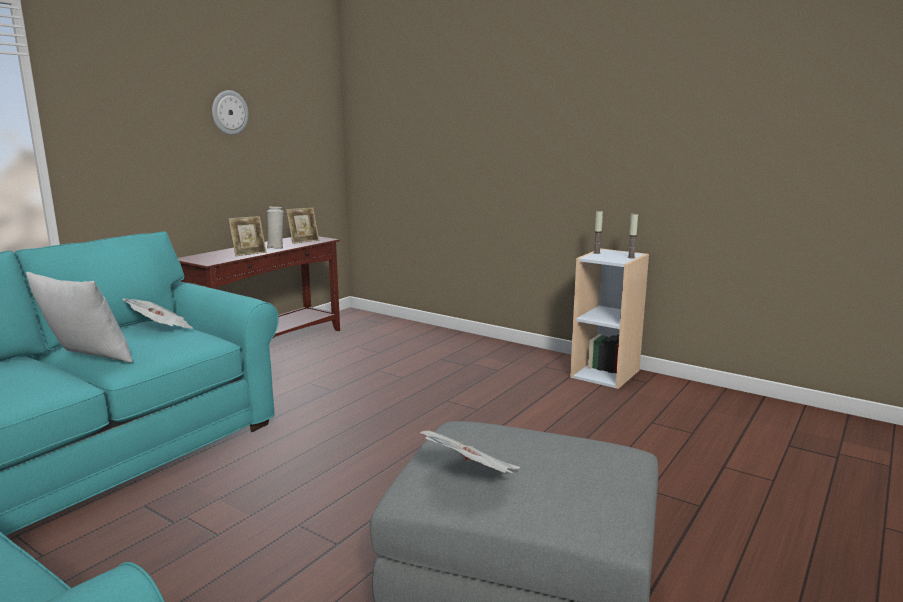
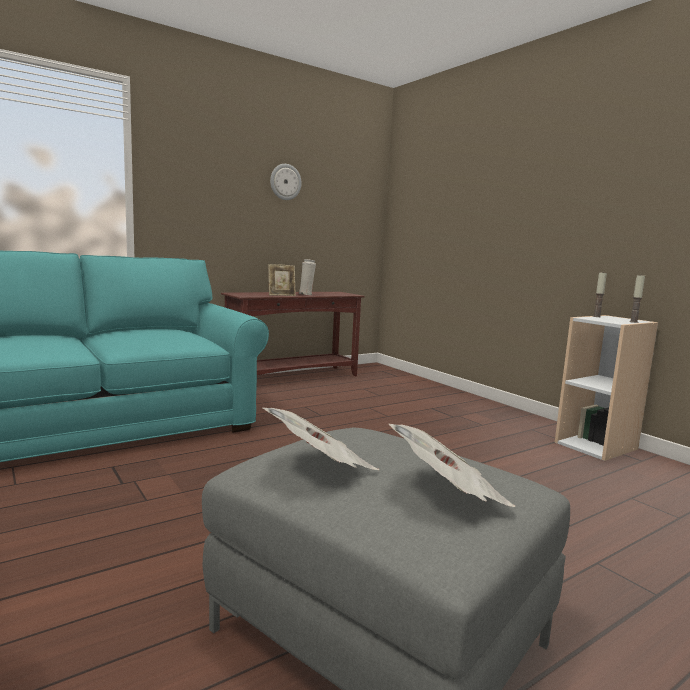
camera: 20 degrees right, 5 degrees down
grey pillow [26,272,133,363] -> none
newspaper [123,299,193,329] -> newspaper moved to [389,424,515,507]
picture frame [286,208,319,244] -> none

